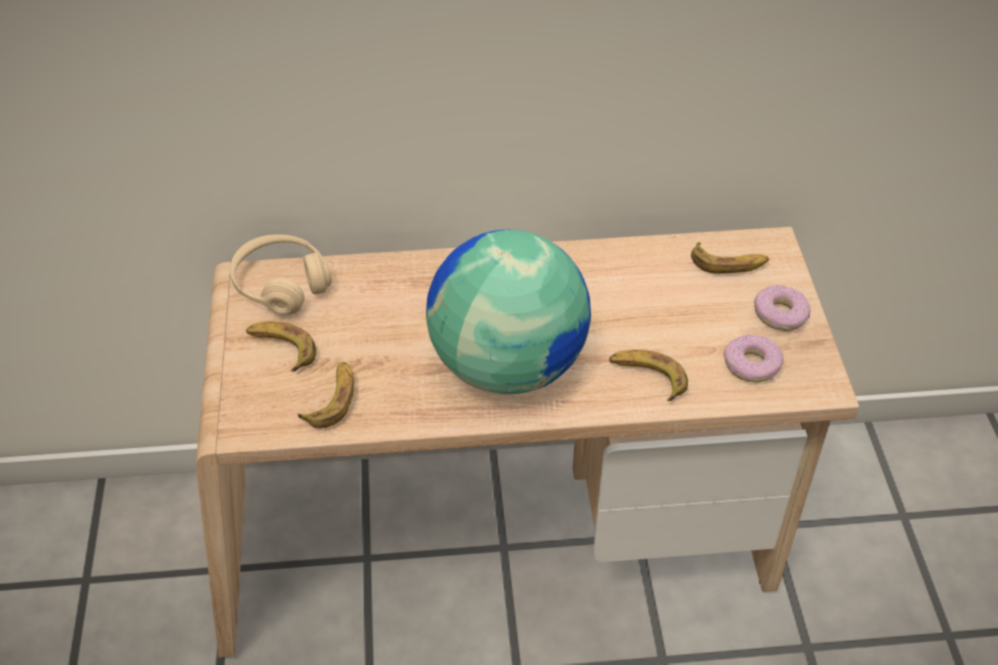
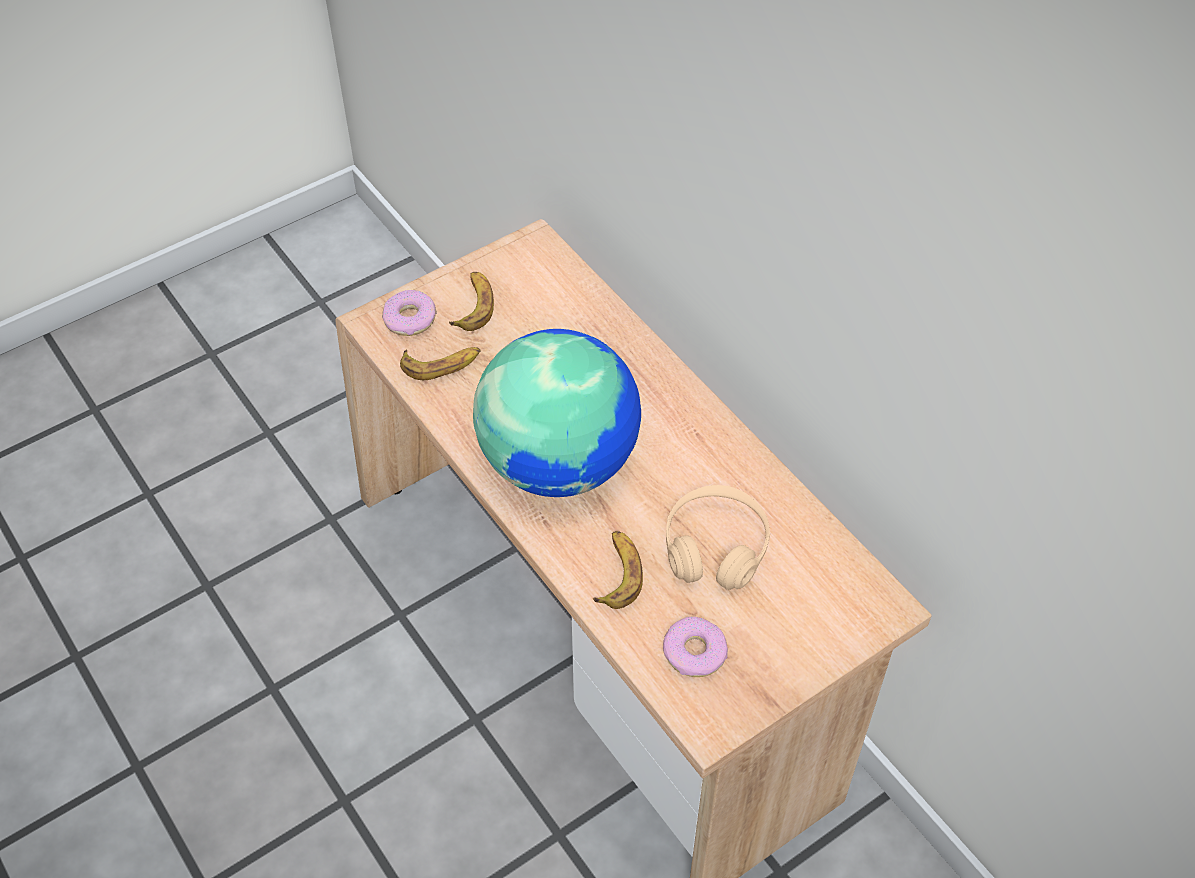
camera: 60 degrees right, 5 degrees up
beige headphones [230,234,332,315] -> beige headphones moved to [666,485,770,590]
banana [691,242,769,274] -> none
donut [754,285,811,331] -> donut moved to [382,290,437,336]

